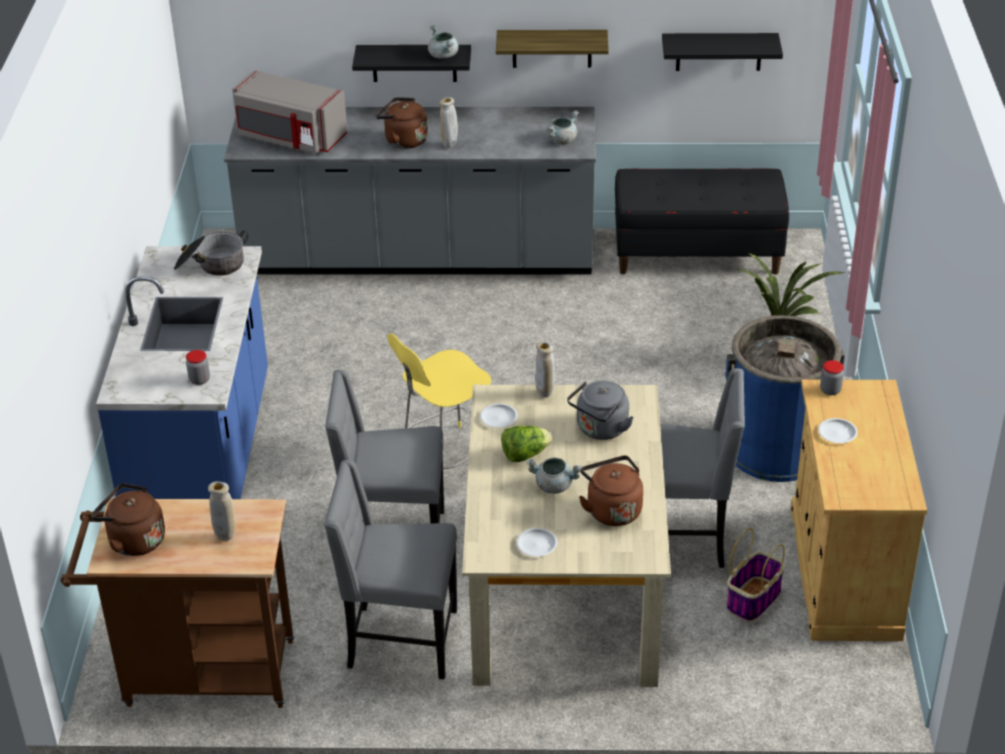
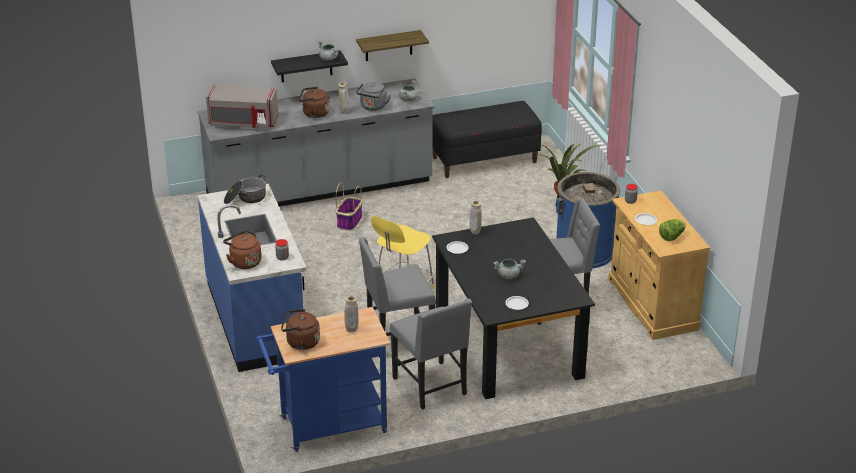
camera: 20 degrees left, 5 degrees down
brown cart [61,499,294,708] -> blue cart [256,307,391,452]
grey chair [324,460,457,679] -> grey chair turned 105 degrees counterclockwise [390,298,472,409]
beige dining table [462,385,671,687] -> black dining table [432,217,595,399]
lettuce [501,426,552,462] -> lettuce moved to [659,219,686,241]
grey kettle [567,381,634,440] -> grey kettle moved to [356,82,391,111]
brown kettle [579,455,643,526] -> brown kettle moved to [223,230,261,269]
black shelf [662,33,783,71] -> none
basket [727,528,785,622] -> basket moved to [336,182,362,231]

